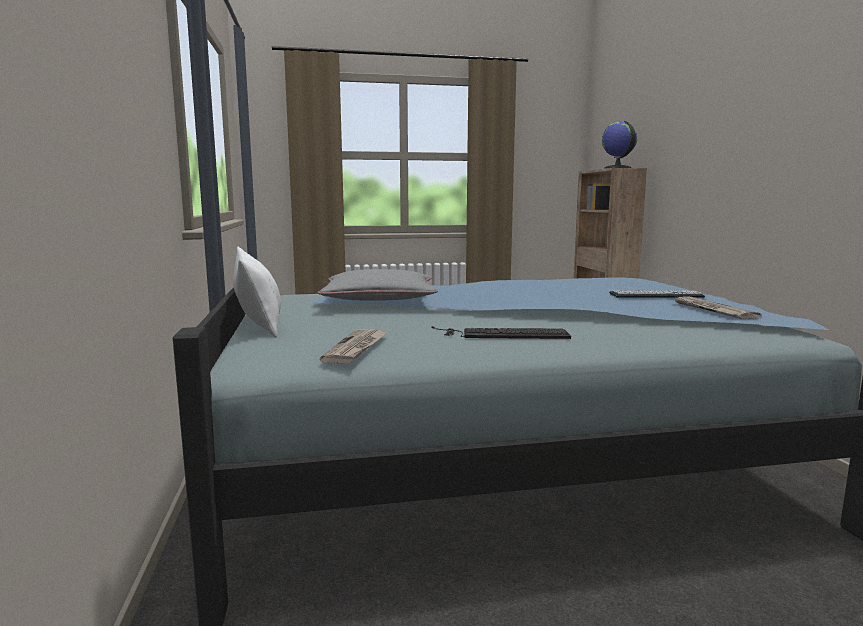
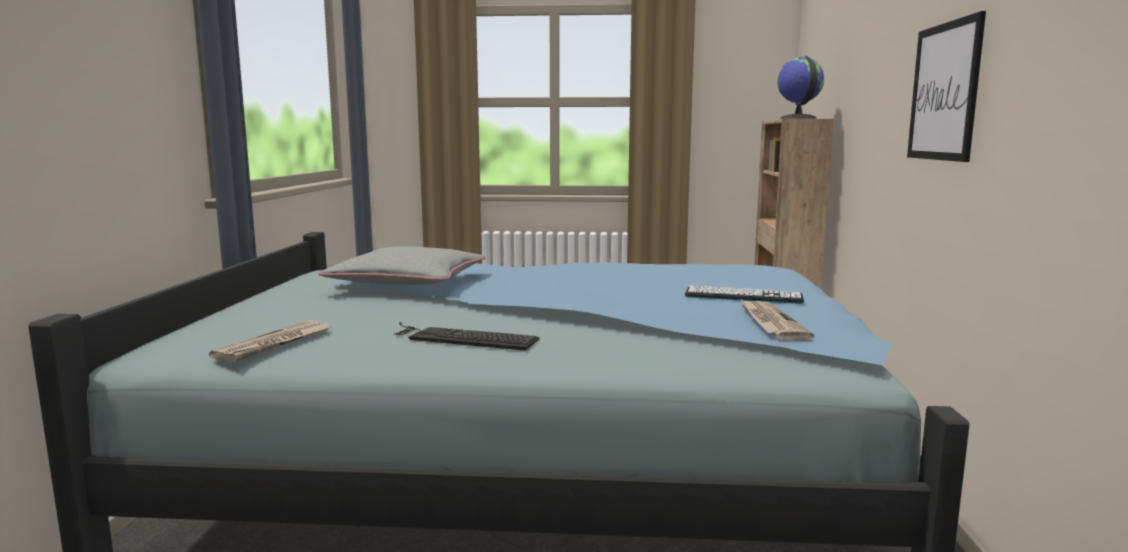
camera: 15 degrees right, 0 degrees up
white pillow [233,247,281,338] -> none
none -> picture [907,11,986,162]

